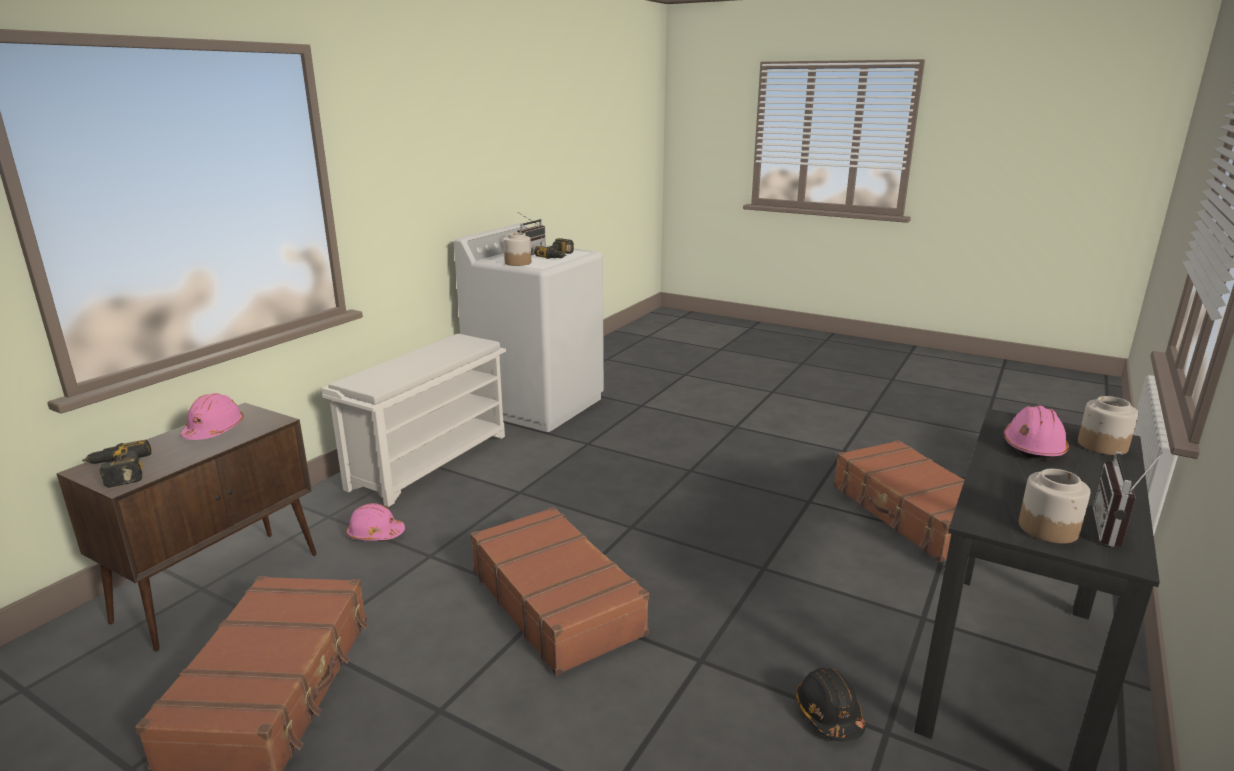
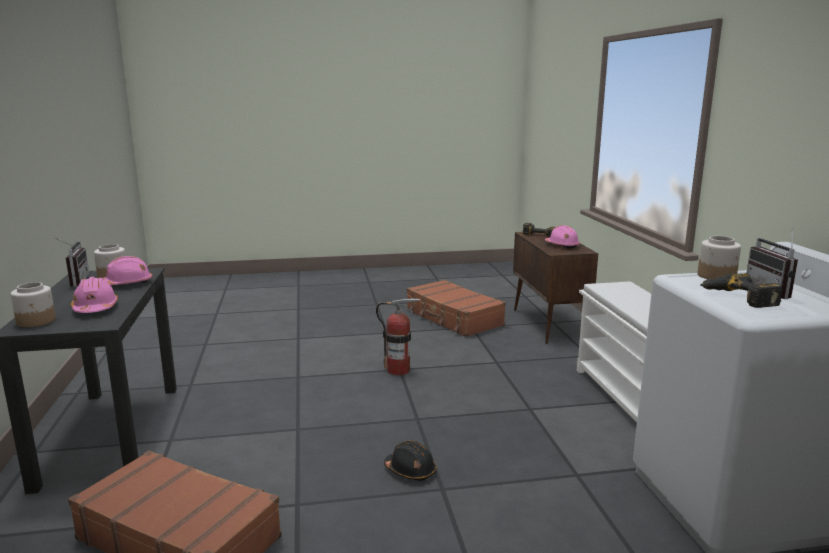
camera: 140 degrees right, 5 degrees down
pink hard hat [346,503,405,541] -> pink hard hat moved to [103,256,152,285]
brown suitcase [470,507,649,676] -> fire extinguisher [376,299,420,376]
black hard hat [796,668,865,742] -> black hard hat moved to [384,440,436,481]

